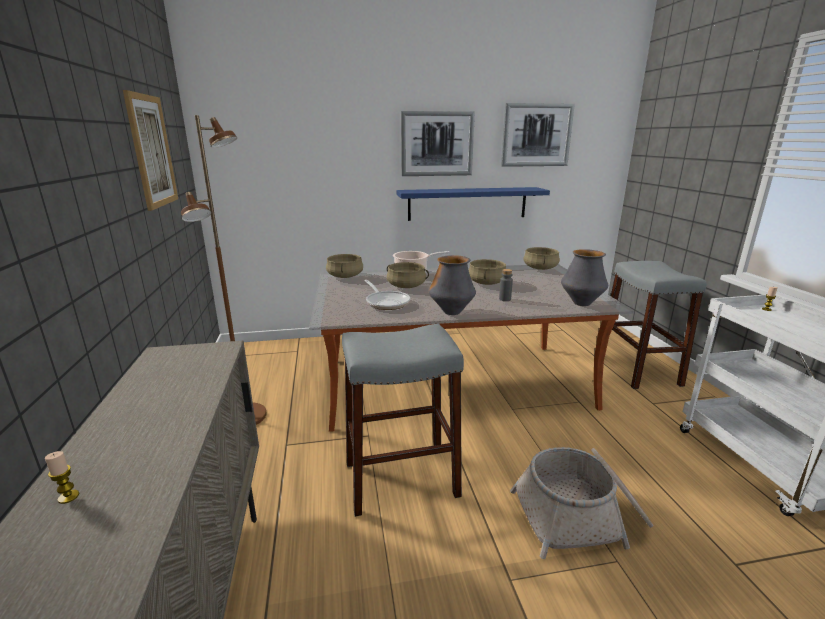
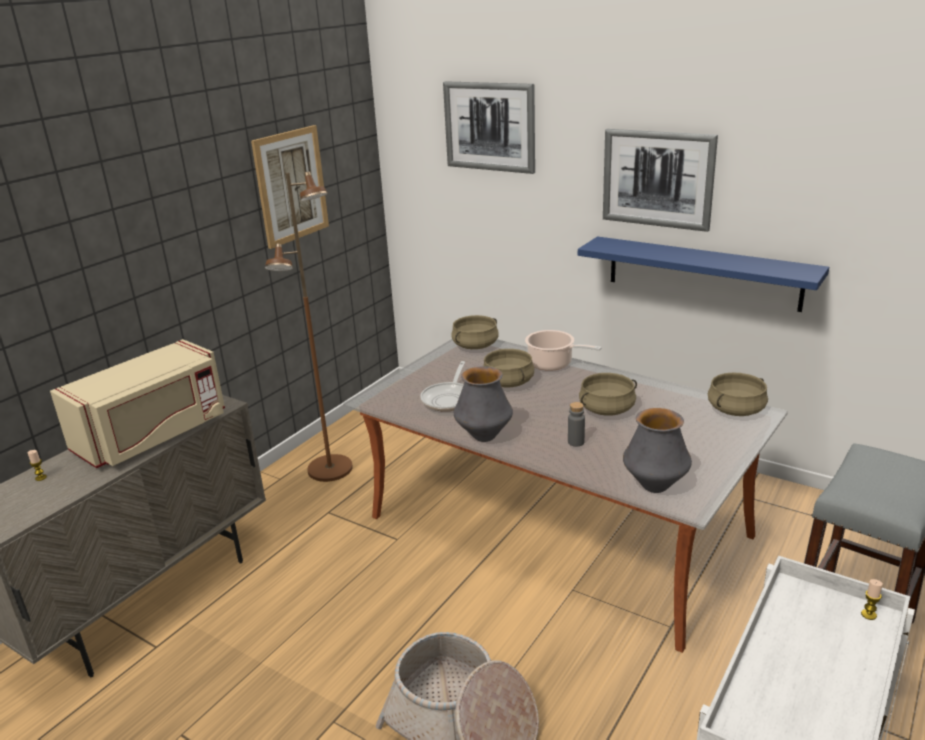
camera: 45 degrees right, 5 degrees up
grey stool [342,324,464,517] -> none
picture [501,103,575,167] -> picture moved to [443,82,535,174]
none -> beige microwave [50,339,225,468]

